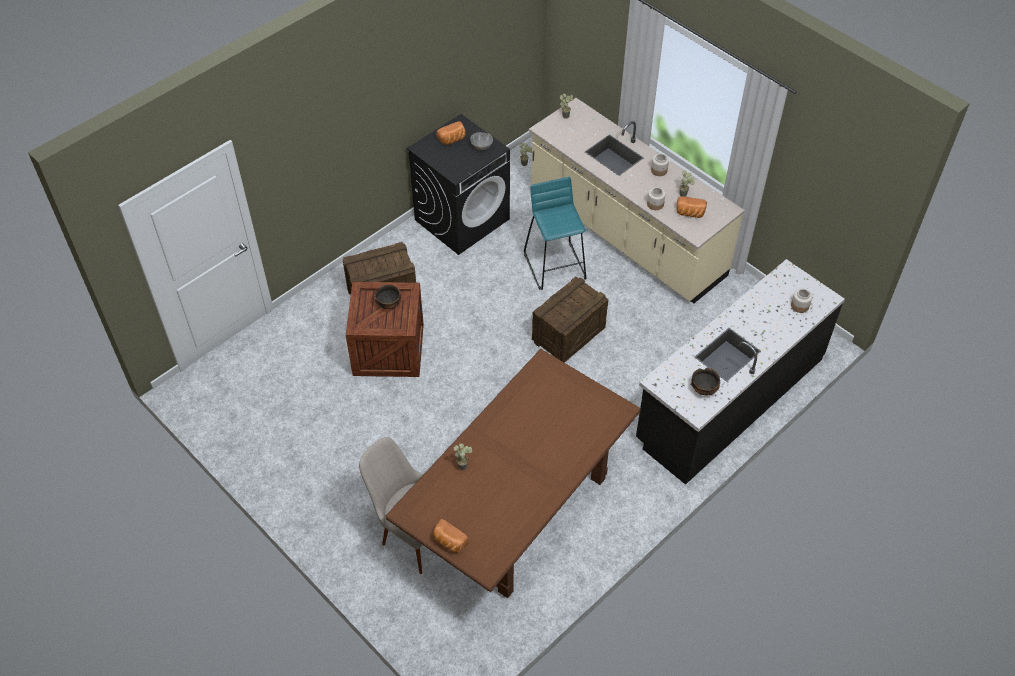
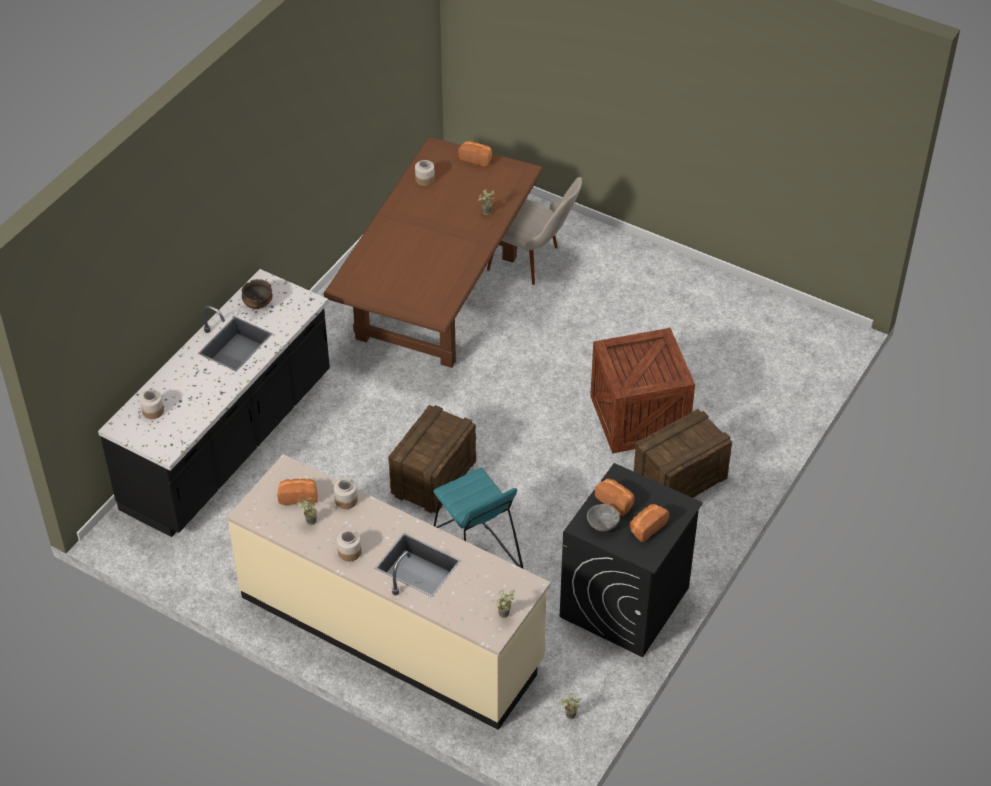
camera: 165 degrees right, 5 degrees down
bowl [374,284,401,309] -> none
none -> jar [415,160,435,186]
none -> bread [595,478,635,516]

